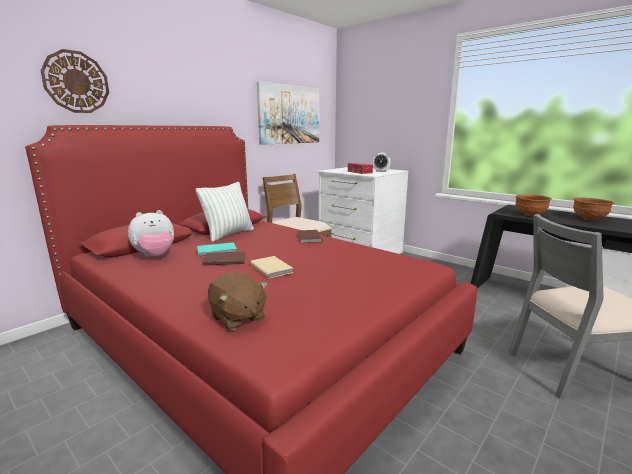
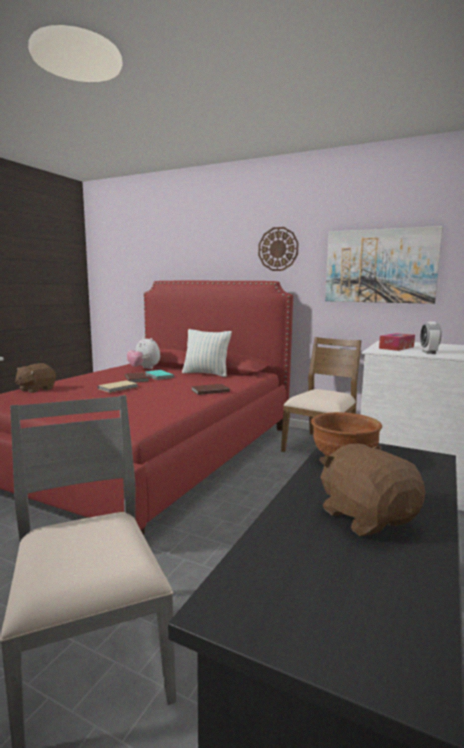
camera: 75 degrees right, 5 degrees down
wall clock [40,49,109,113] -> wall clock moved to [258,227,299,271]
brown bowl [573,198,614,221] -> brown plush toy [319,443,426,536]

